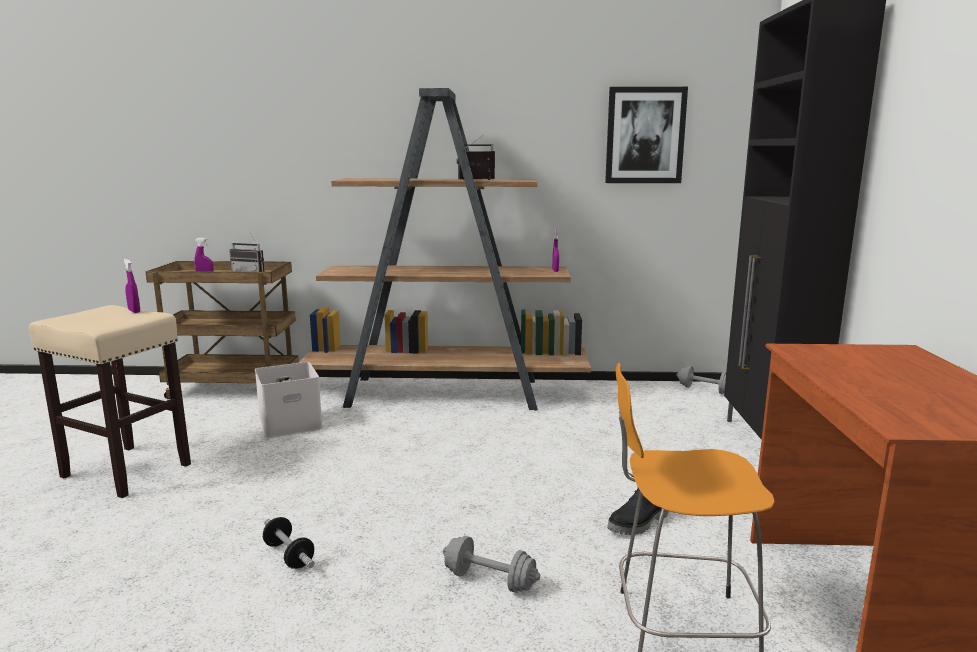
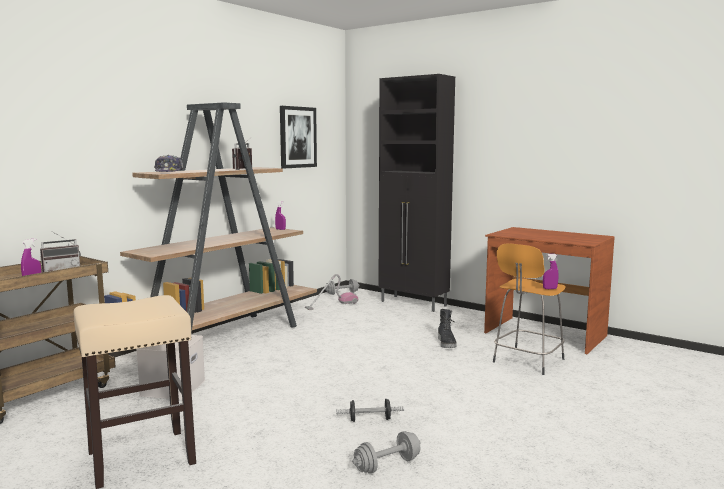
camera: 55 degrees left, 5 degrees down
purple spray bottle [124,259,140,313] -> purple spray bottle moved to [543,254,558,289]
grey dumbbell [443,536,540,593] -> grey dumbbell moved to [352,431,421,474]
none -> cap [154,155,183,172]
none -> vacuum cleaner [305,274,358,310]

